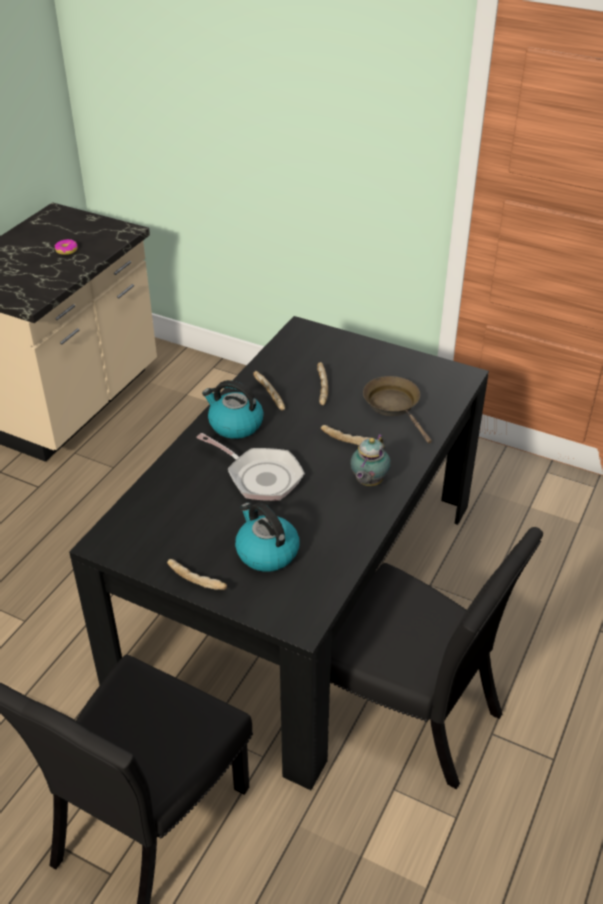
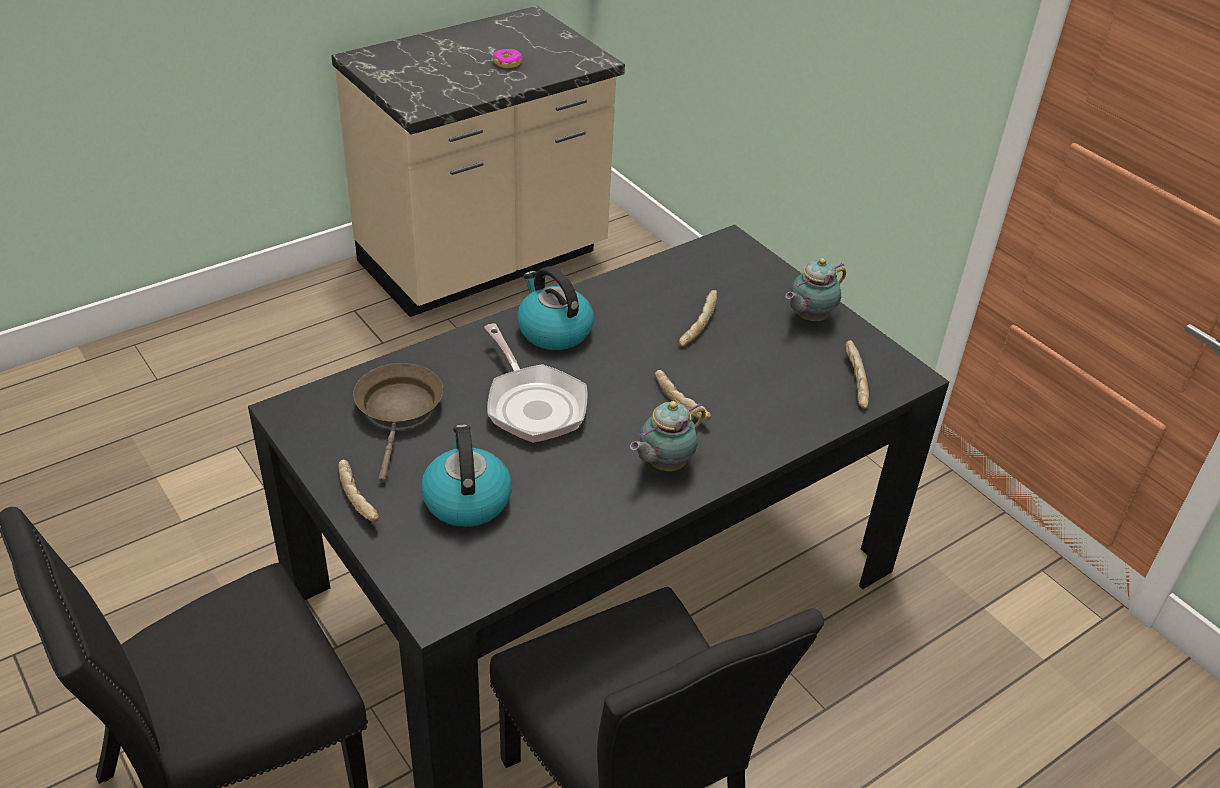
camera: 25 degrees right, 0 degrees up
bread [253,371,285,410] -> bread moved to [845,340,869,408]
brown frying pan [363,376,432,443] -> brown frying pan moved to [353,363,443,483]
none -> teapot [785,258,846,321]

